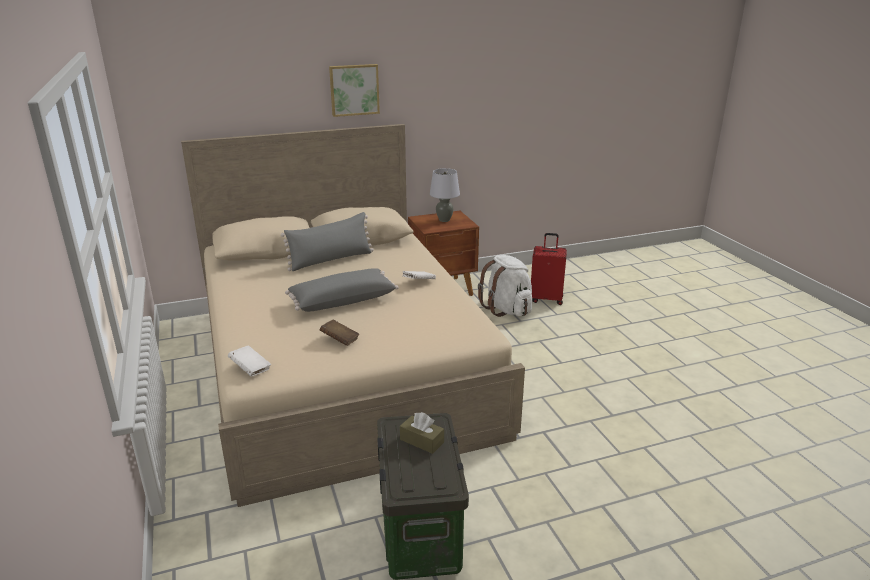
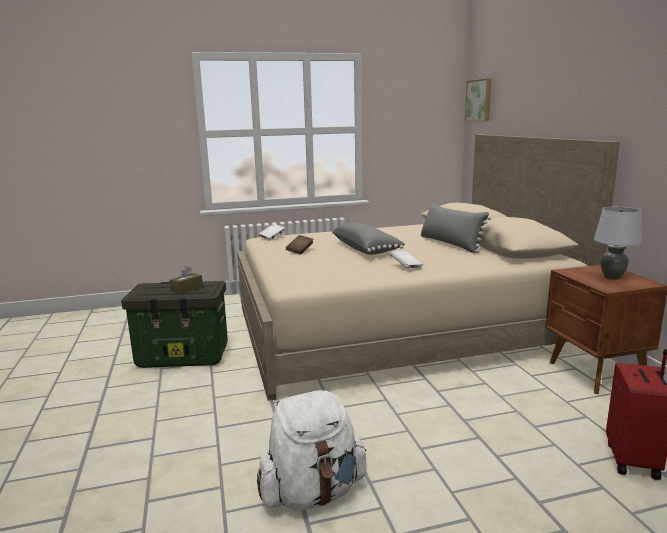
camera: 95 degrees right, 10 degrees down
picture [329,64,380,117] -> picture moved to [465,78,492,121]
white backpack [478,255,532,317] -> white backpack moved to [257,390,367,511]

